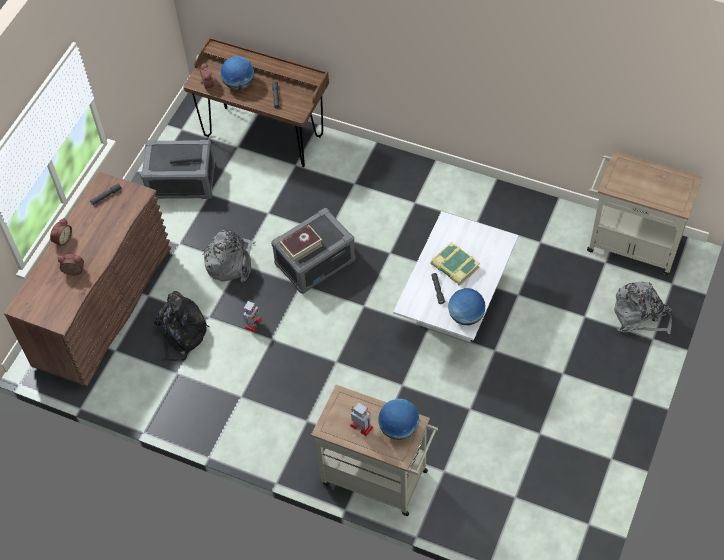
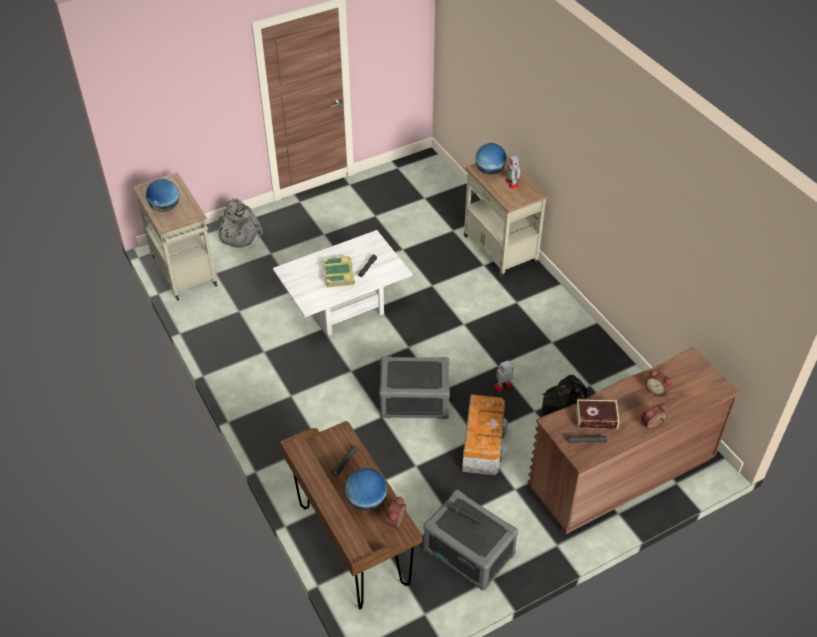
camera: 145 degrees left, 10 degrees down
grey backpack [202,230,255,282] -> storage box [462,395,508,475]
book [280,224,323,263] -> book moved to [576,399,620,429]
globe [448,288,485,325] -> globe moved to [146,179,179,212]

